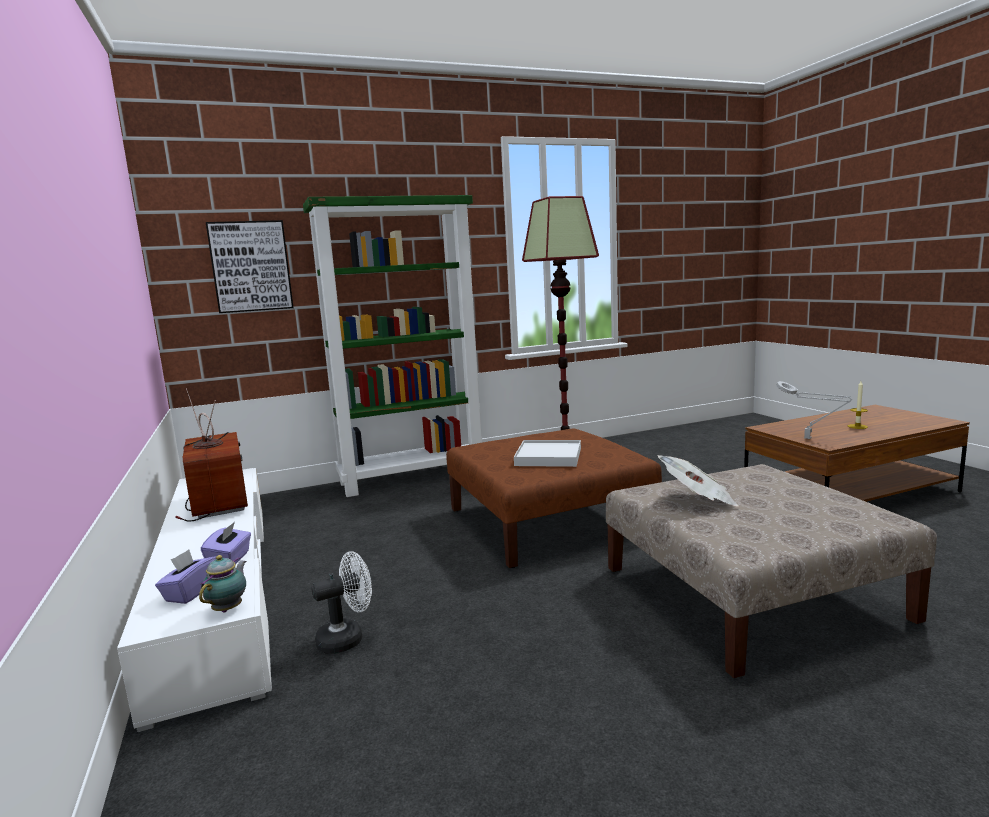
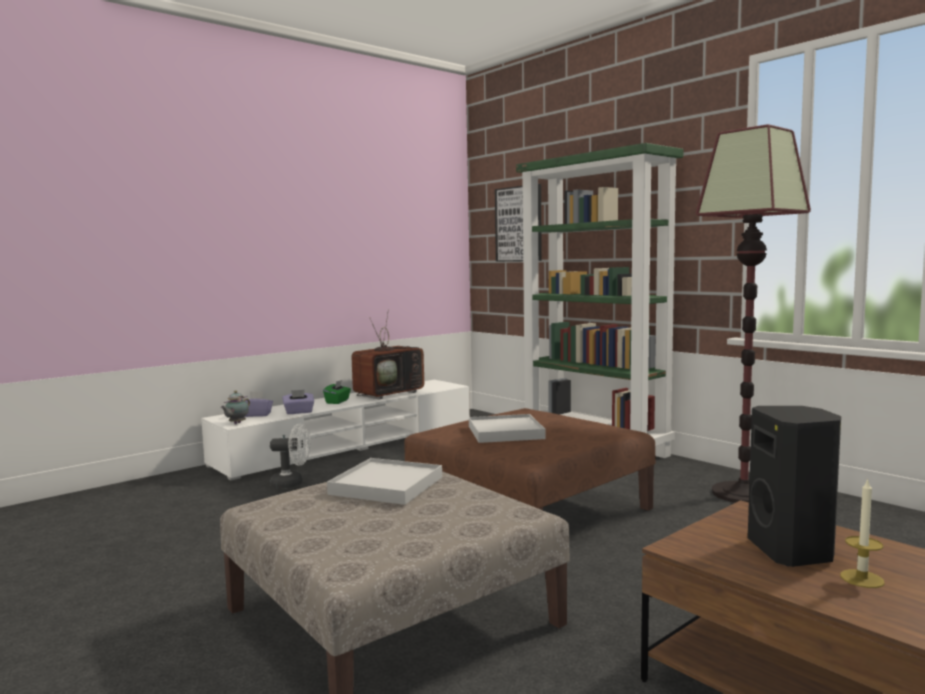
camera: 70 degrees right, 5 degrees down
teapot [199,555,246,612] -> teapot turned 120 degrees clockwise [220,391,250,424]
white fan [311,551,372,654] -> white fan turned 45 degrees counterclockwise [270,424,311,488]
newspaper [658,455,739,507] -> white tray [327,458,442,505]
grey table lamp [776,381,852,439] -> none
none -> green tissue box [323,379,351,404]
none -> black speaker [748,406,841,567]

